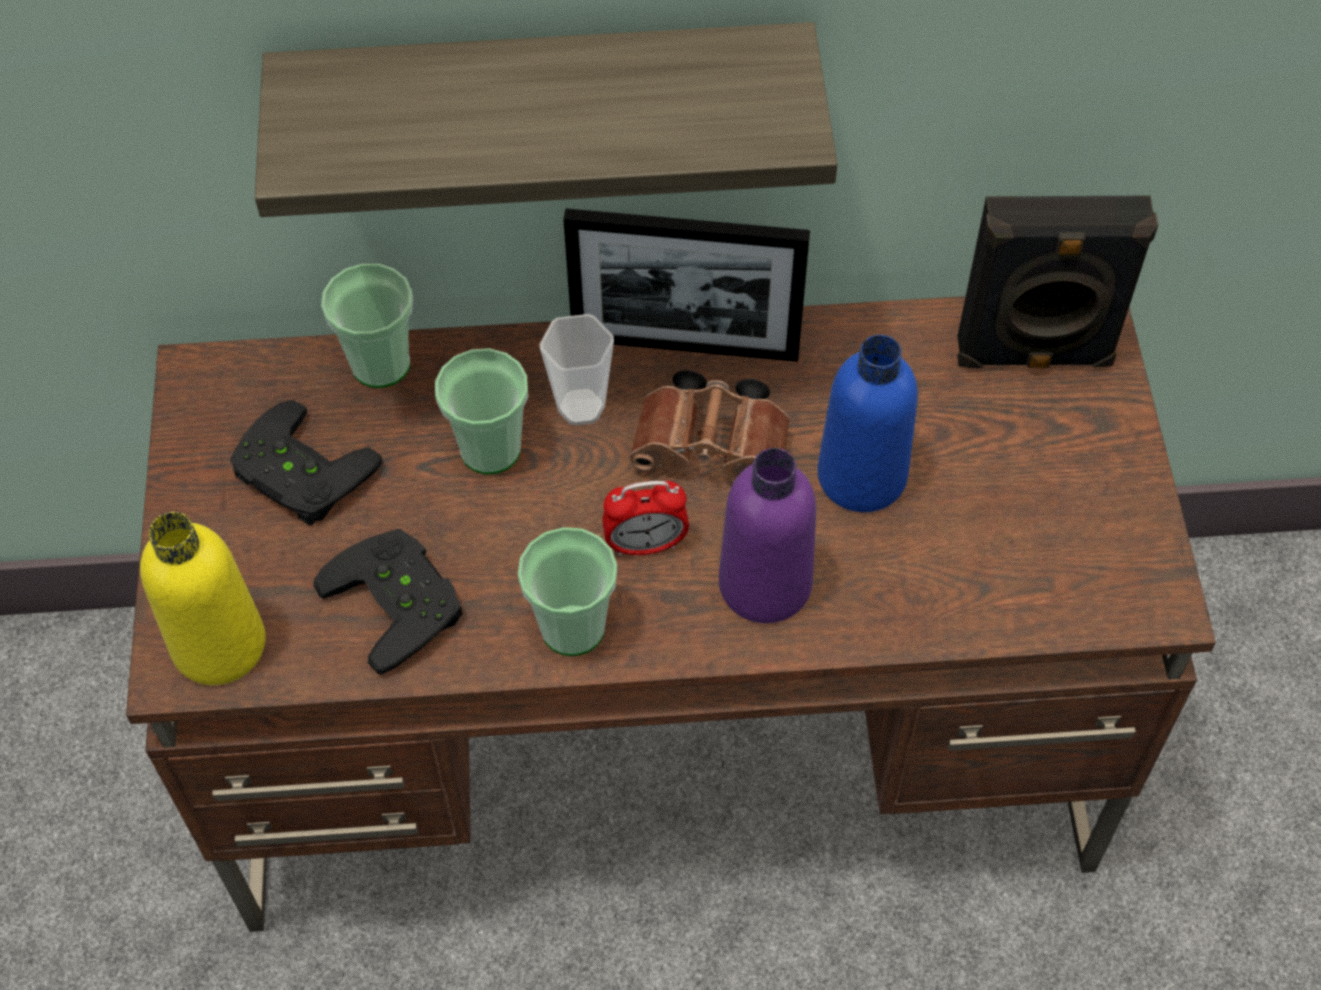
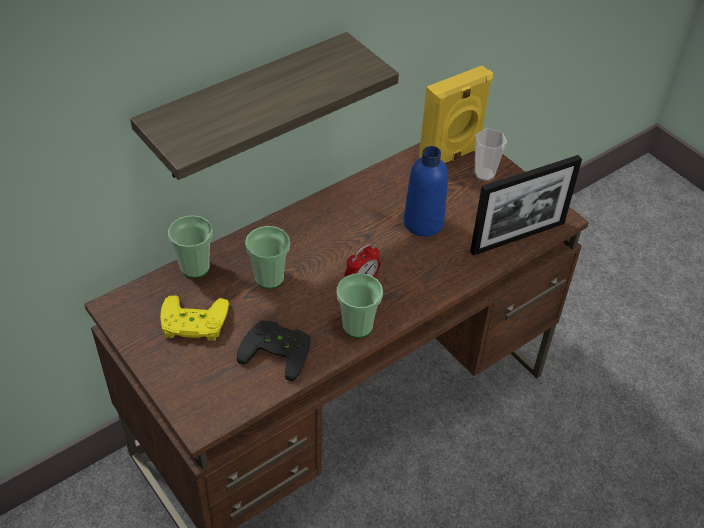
camera: 35 degrees left, 10 degrees down
yellow bottle [140,512,266,685] -> none
black game controller [230,400,383,526] -> yellow game controller [160,296,229,341]
cup [539,314,614,426] -> cup moved to [475,128,507,181]
picture frame [563,209,810,362] -> picture frame moved to [470,155,582,256]
brown binoculars [629,370,790,480] -> none
purple bottle [719,448,816,623] -> none
black speaker [957,196,1159,368] -> yellow speaker [419,65,493,163]

